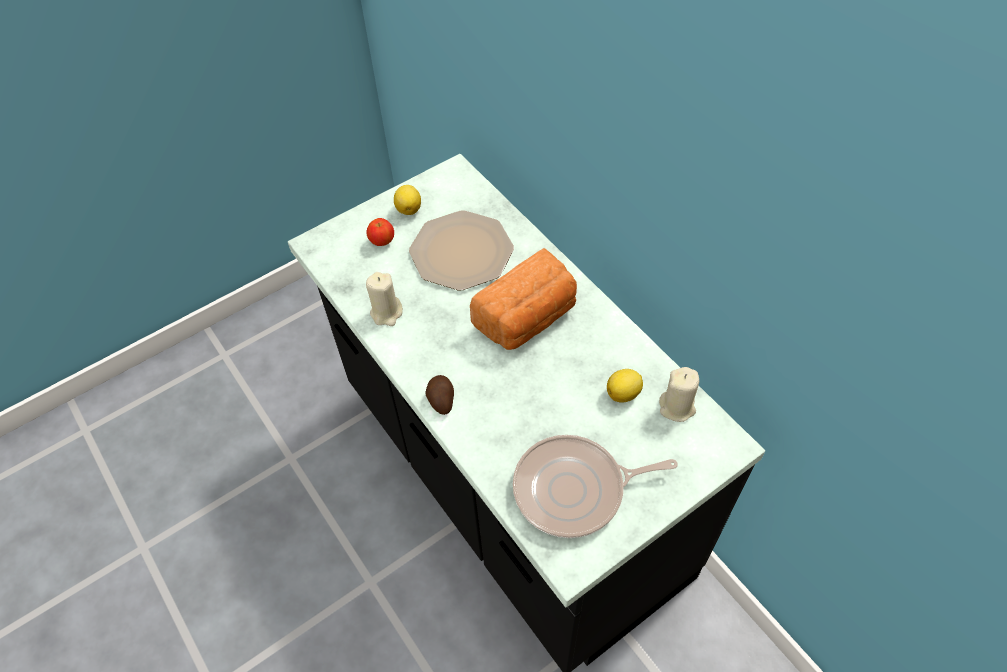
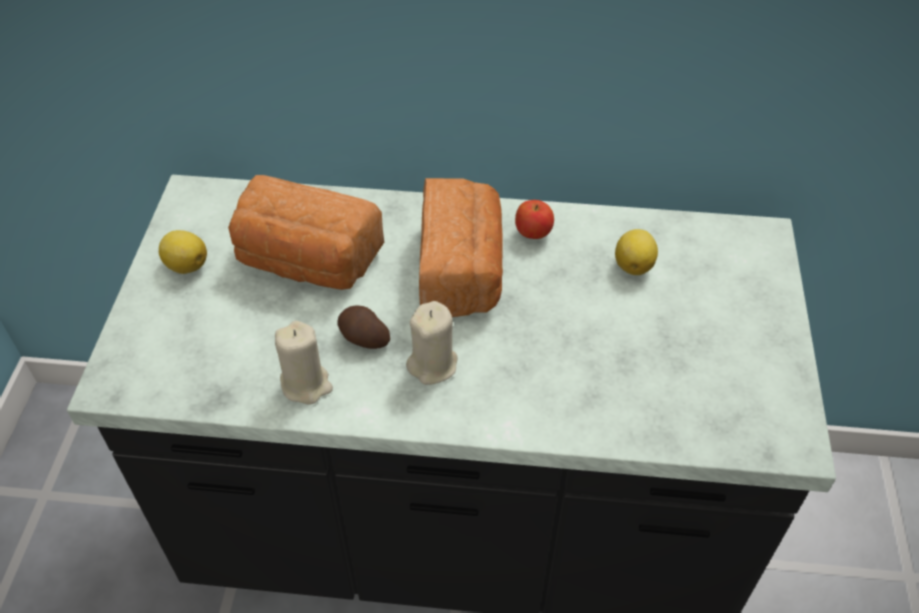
camera: 50 degrees left, 5 degrees down
apple [367,218,394,246] -> apple moved to [515,200,554,239]
plate [409,210,514,290] -> bread [228,175,384,290]
potato [426,375,454,415] -> potato moved to [337,306,390,349]
frying pan [513,435,678,538] -> none
beige candle [659,367,699,422] -> beige candle moved to [406,301,458,385]

